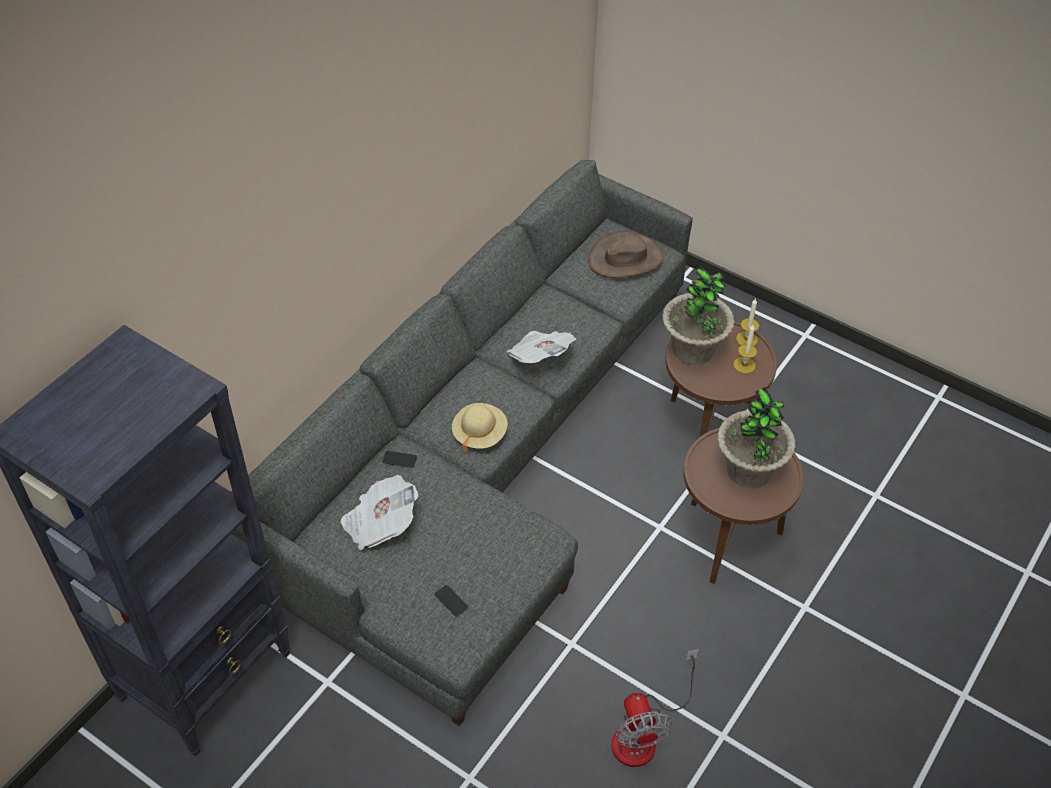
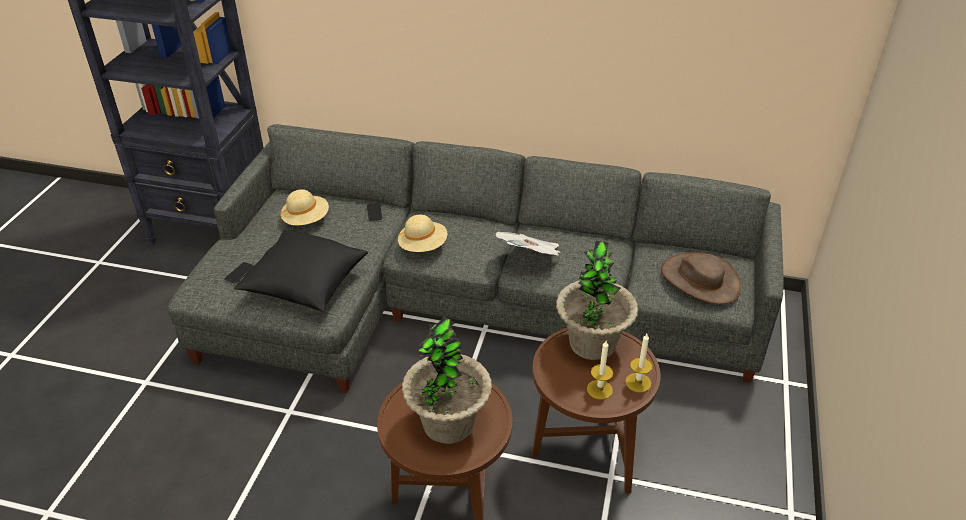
camera: 70 degrees right, 10 degrees down
newspaper [341,475,419,550] -> beige hat [280,189,329,225]
fan [612,649,698,767] -> none
none -> black pillow [234,230,368,312]

